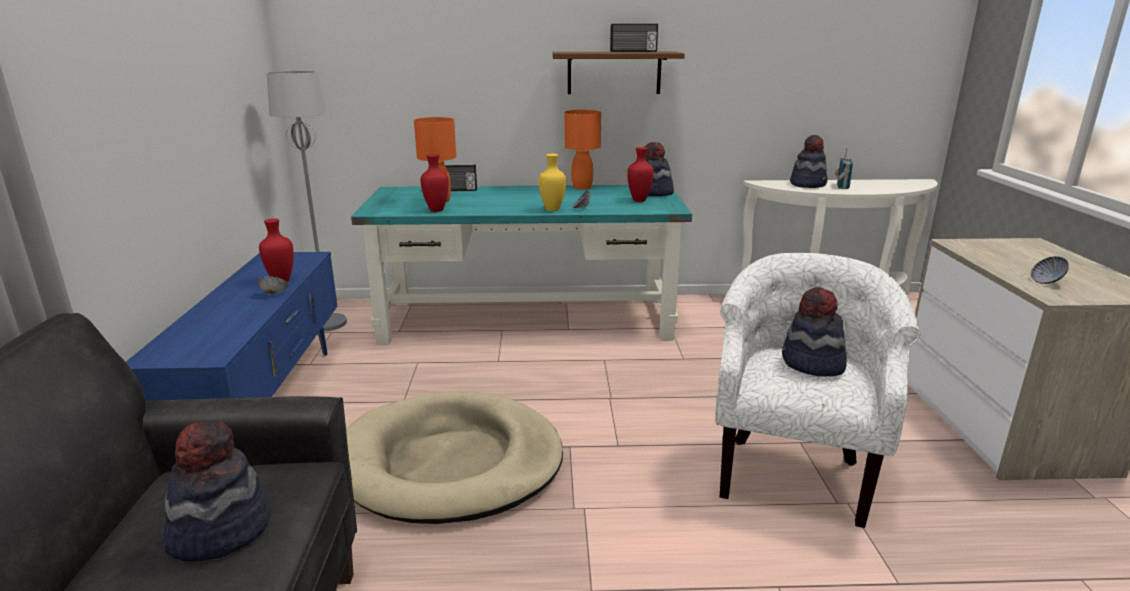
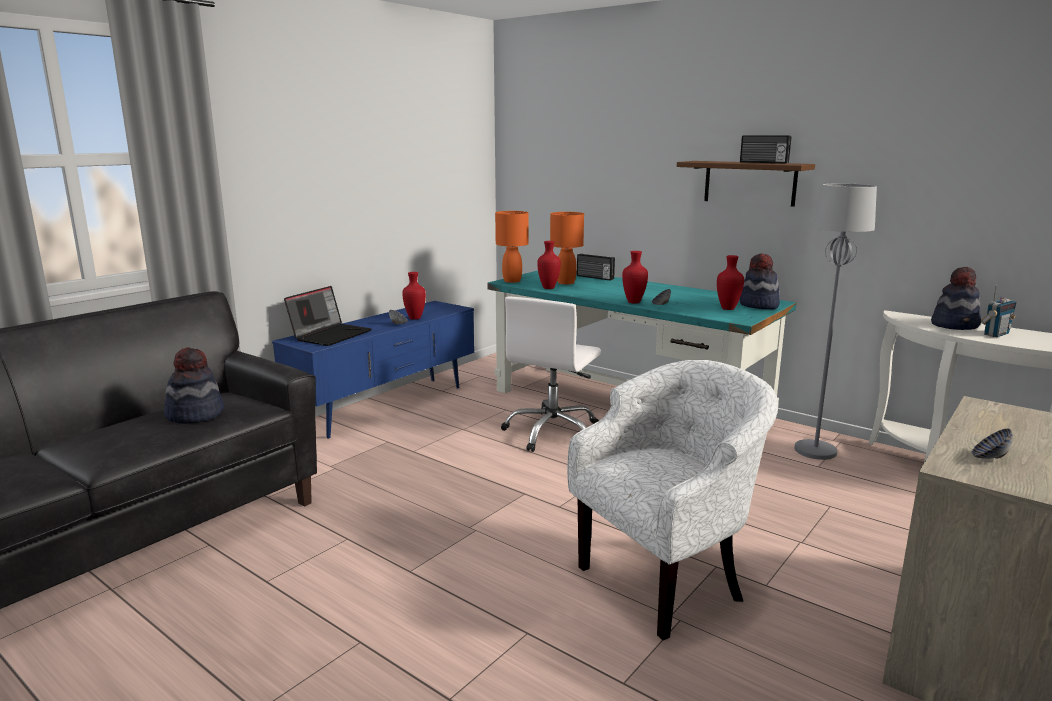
camera: 40 degrees right, 5 degrees down
grey floor lamp [266,71,347,331] -> grey floor lamp moved to [794,183,877,460]
beige dog bed [346,391,563,524] -> none
yellow vase [539,154,566,211] -> red vase [622,251,648,304]
orange table lamp [565,110,601,190] -> orange table lamp moved to [495,211,529,283]
hat [782,287,847,377] -> none
none -> laptop [284,286,372,346]
none -> white office chair [501,297,601,452]

